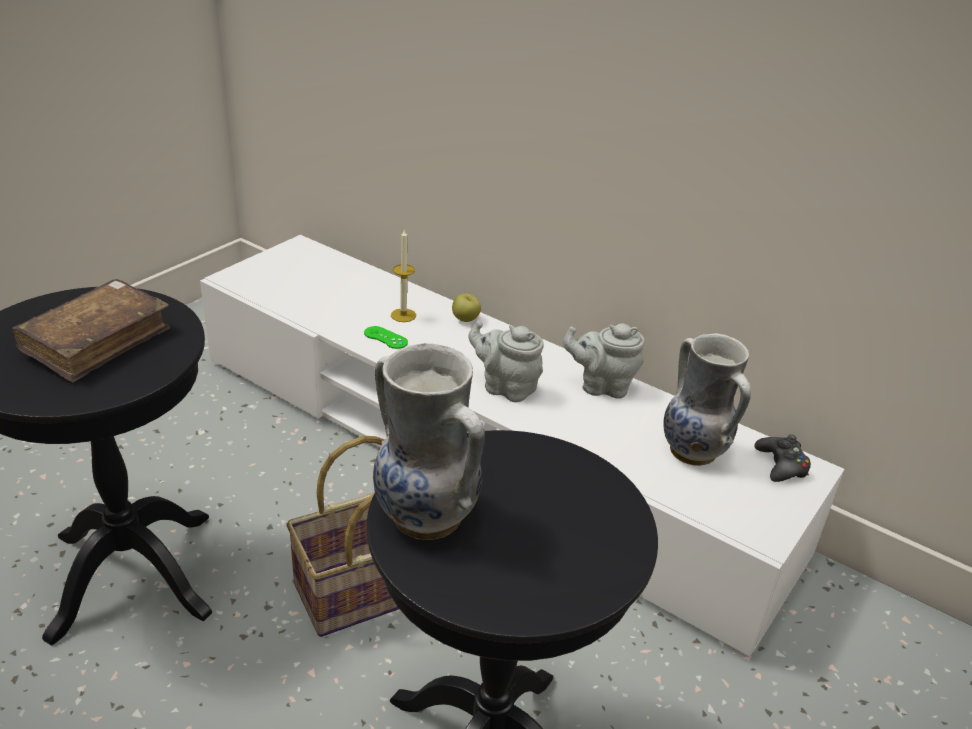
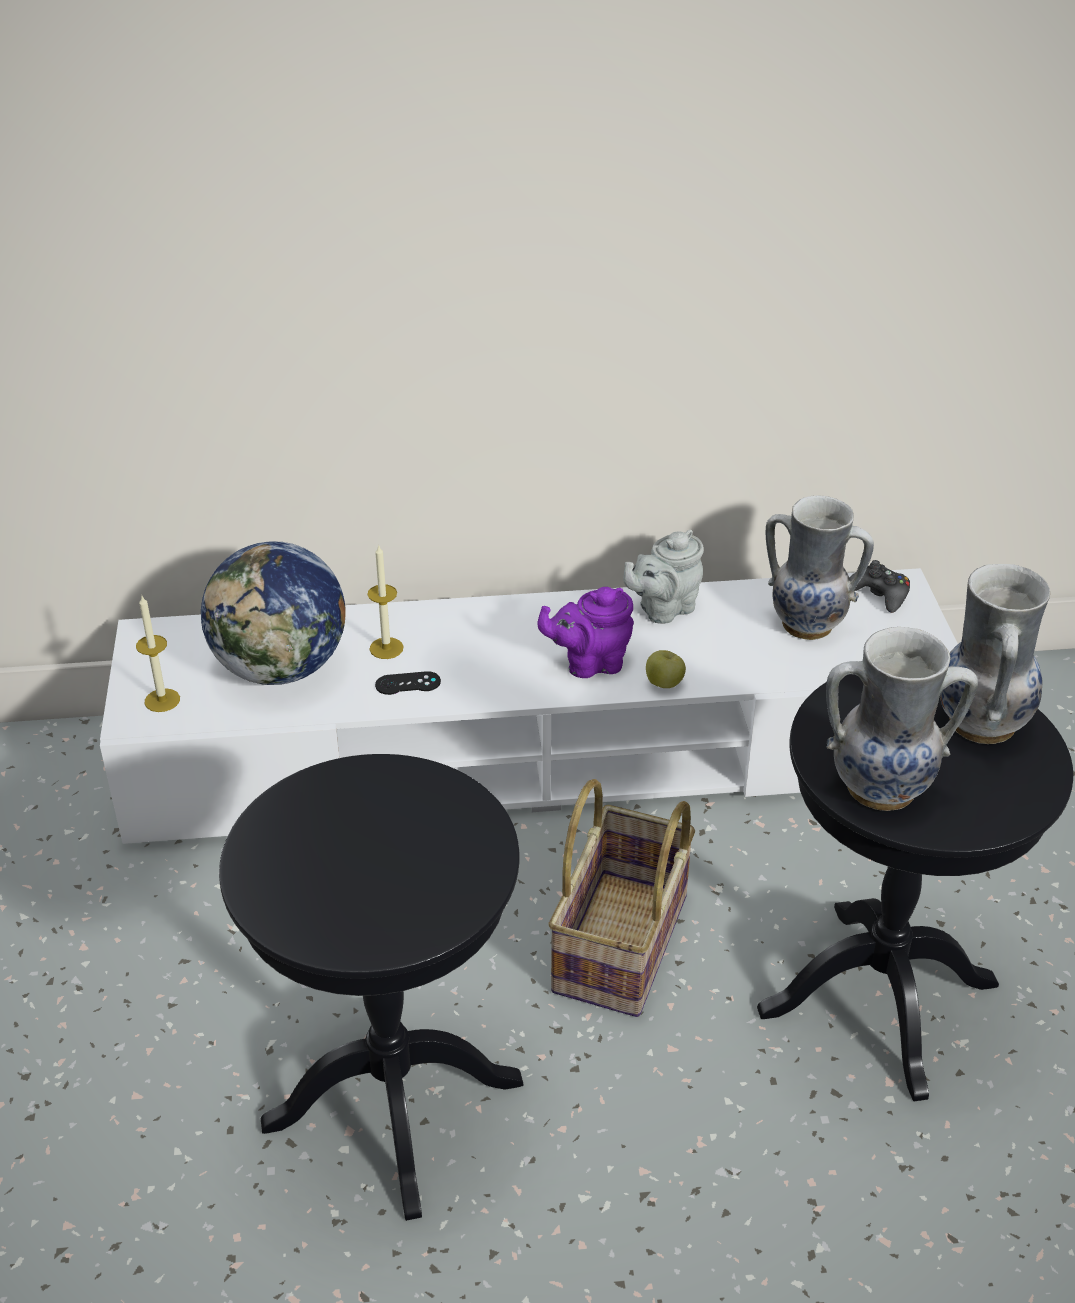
camera: 40 degrees left, 5 degrees up
brown book [12,279,170,382] -> none
green game controller [364,326,408,349] -> black game controller [375,671,441,695]
apple [452,293,481,322] -> apple moved to [646,650,686,688]
grey teapot [468,321,544,402] -> purple teapot [537,587,634,678]
none -> candle [136,596,180,712]
none -> globe [201,541,346,685]
none -> vase [940,564,1050,744]

